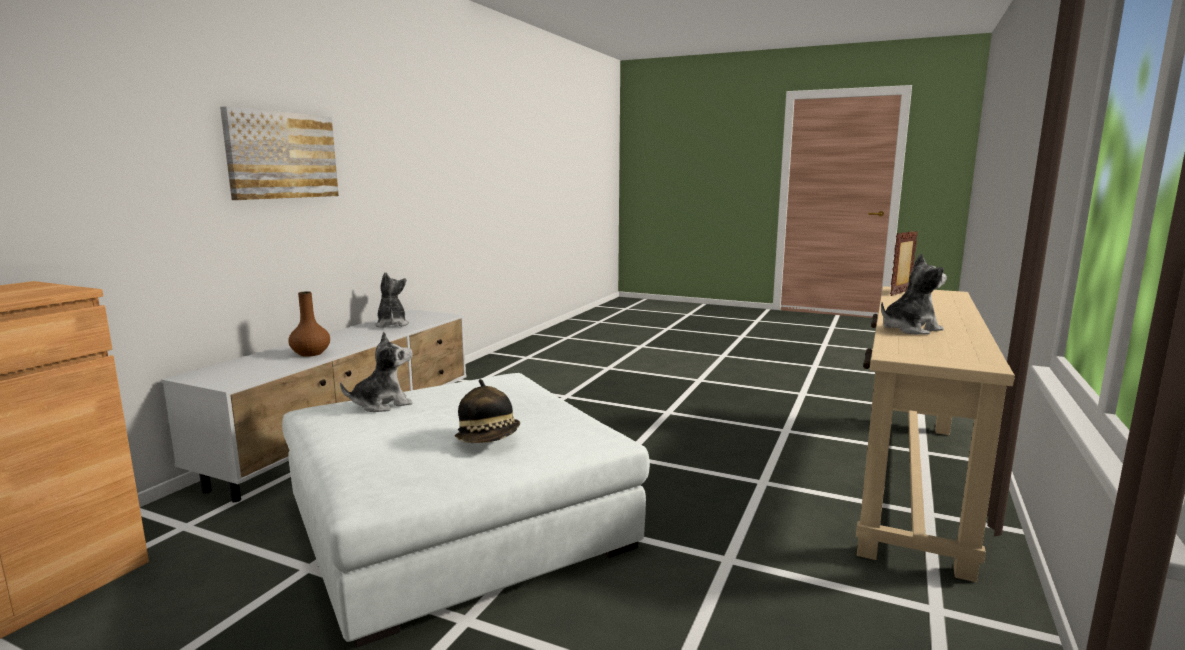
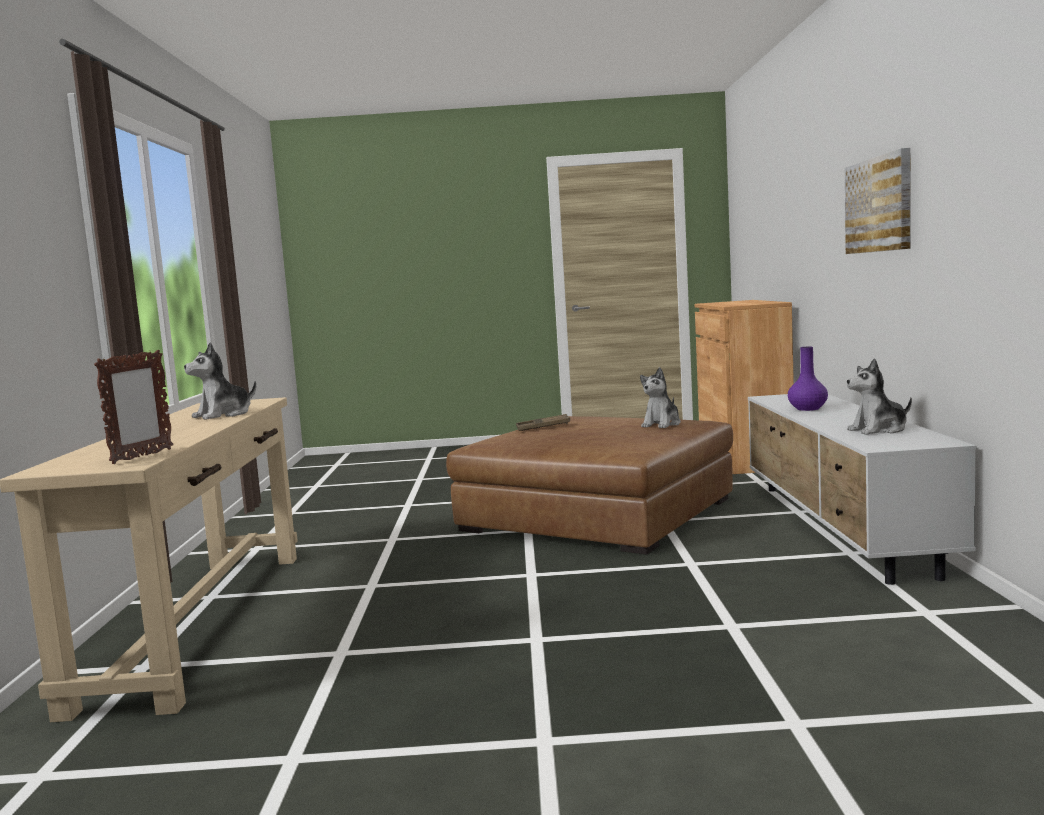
camera: 155 degrees right, 5 degrees down
white ottoman [282,373,650,648] -> brown ottoman [446,416,733,555]
brown vase [288,291,330,357] -> purple vase [788,347,828,411]
plush toy [375,272,409,328] -> plush toy turned 120 degrees clockwise [847,358,912,435]
hat [455,379,520,443] -> brown tray [516,414,570,431]

